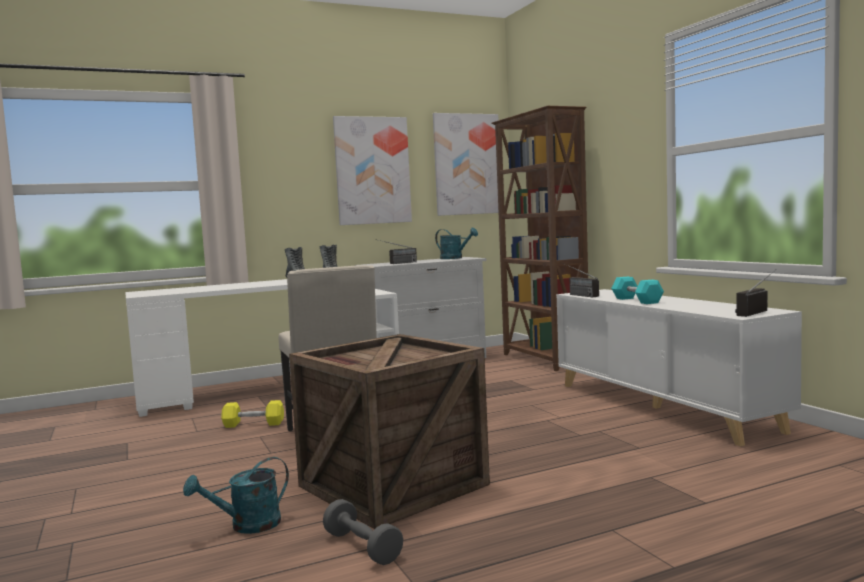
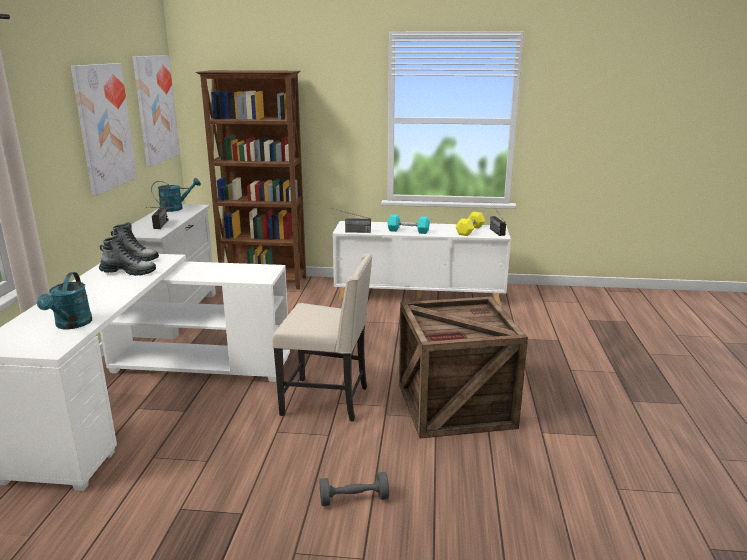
camera: 60 degrees left, 15 degrees up
turquoise watering can [183,457,289,534] -> turquoise watering can moved to [37,272,92,330]
yellow dumbbell [221,400,284,428] -> yellow dumbbell moved to [455,212,485,236]
grey dumbbell [323,499,403,565] -> grey dumbbell moved to [320,472,389,506]

